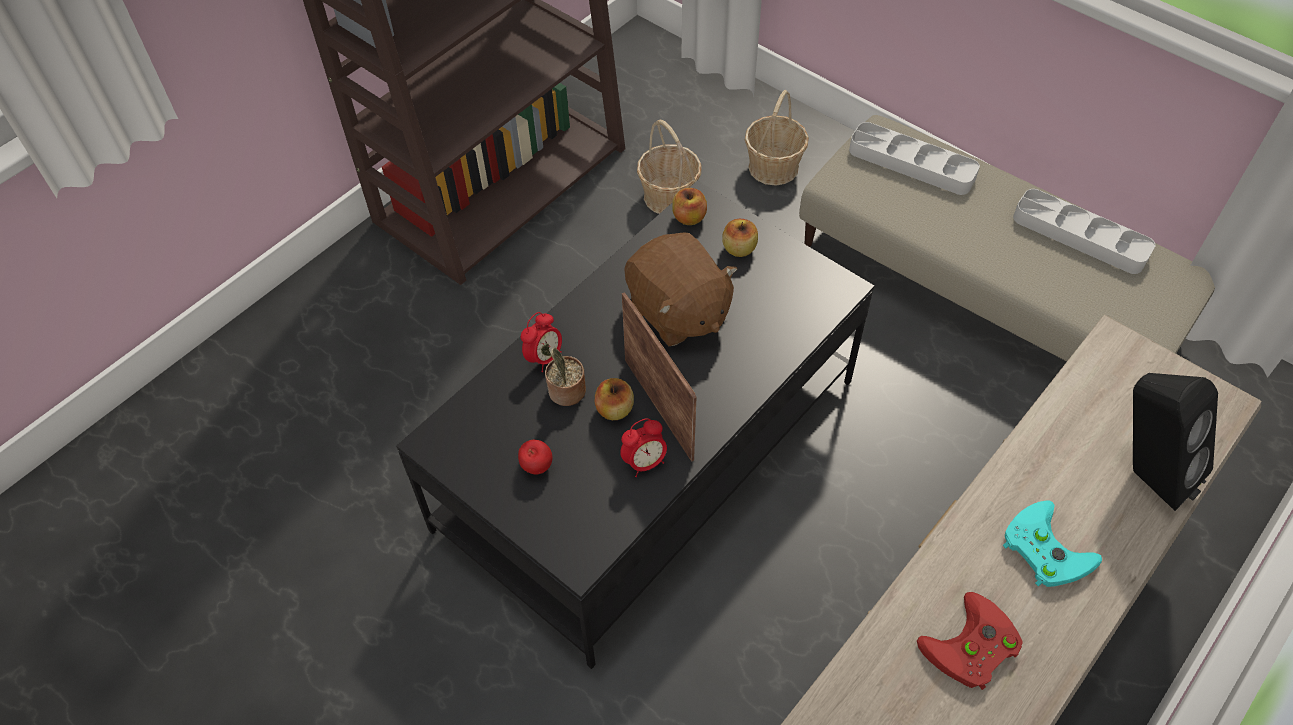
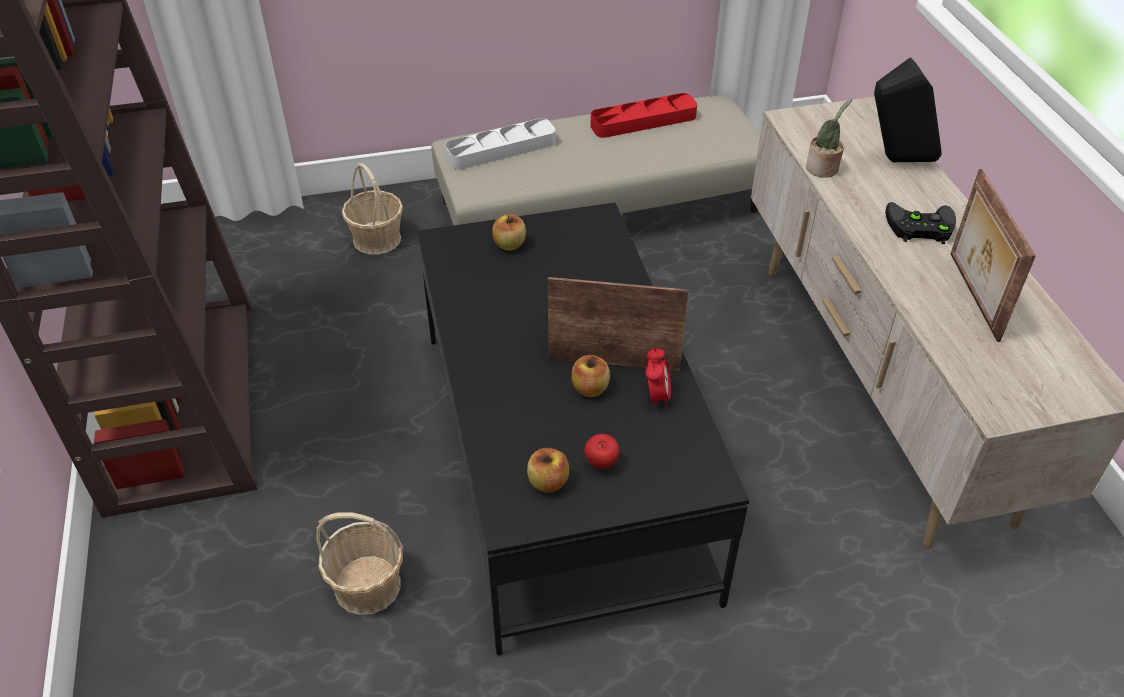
camera: 55 degrees left, 10 degrees down
alarm clock [521,312,562,372] -> none
potted plant [541,343,586,406] -> potted plant moved to [806,98,852,178]
brown plush toy [624,233,738,346] -> none
basket [637,120,702,214] -> basket moved to [316,513,403,615]
apple [672,188,707,225] -> apple moved to [527,448,569,493]
red game controller [917,592,1023,690] -> picture frame [951,169,1036,342]
turquoise game controller [1003,500,1102,587] -> black game controller [885,202,956,244]
grey tray [1013,189,1155,274] -> red tray [591,93,697,138]

